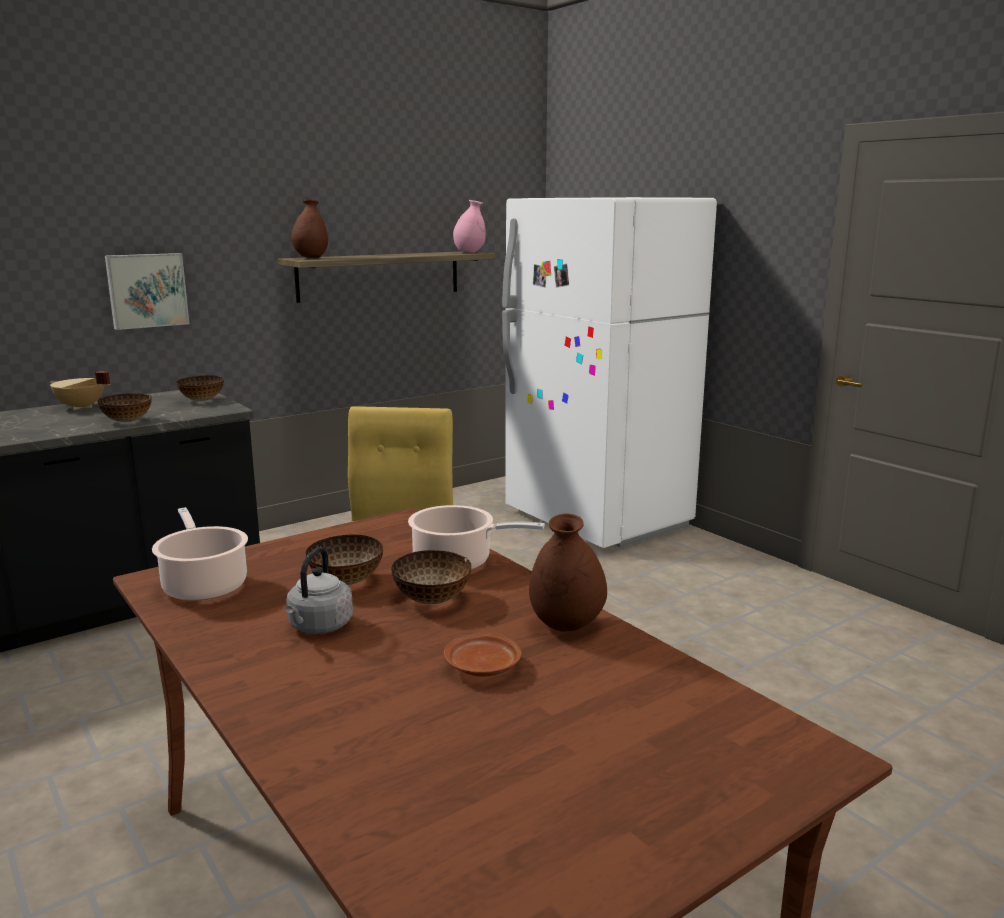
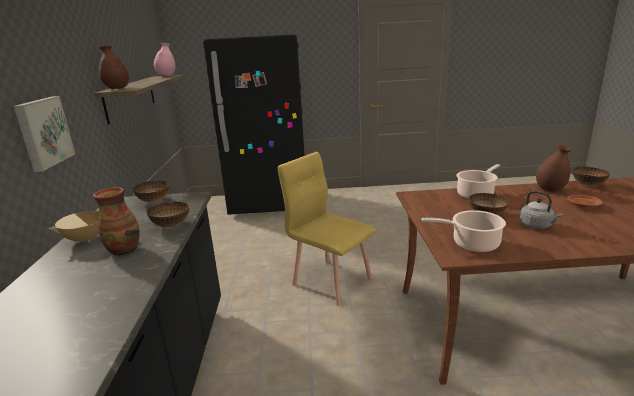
camera: 55 degrees left, 5 degrees up
bowl [391,550,471,604] -> bowl moved to [572,167,610,186]
white fridge [502,197,717,548] -> black fridge [203,34,305,215]
none -> vase [93,187,139,256]

